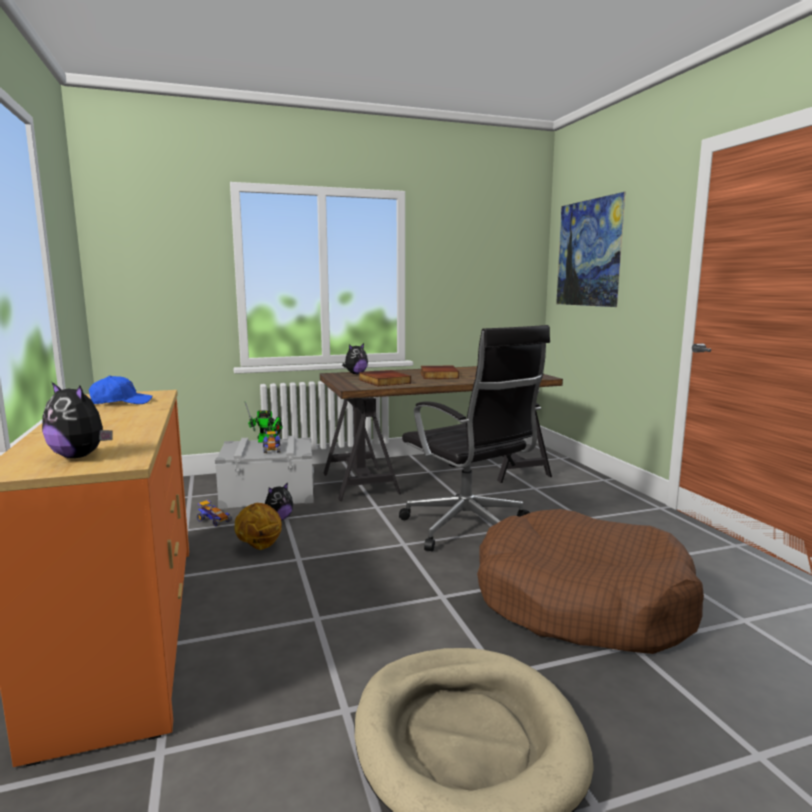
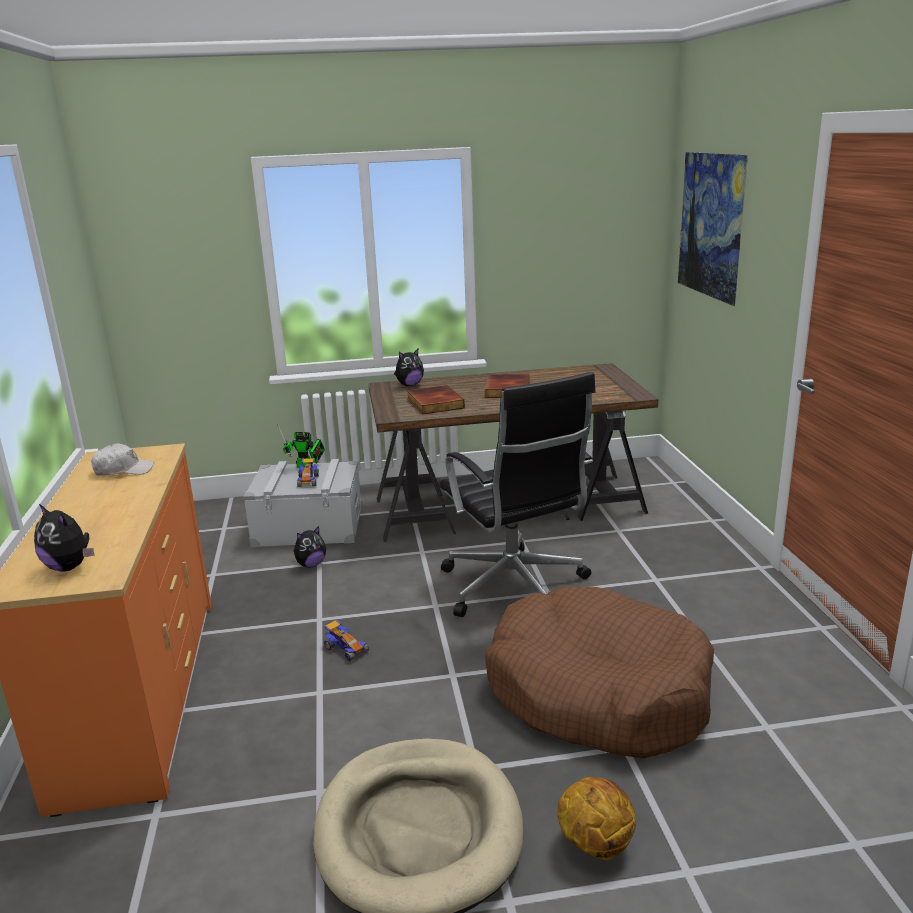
camera: 10 degrees right, 10 degrees up
blue cap [89,375,152,404] -> white cap [91,443,154,476]
toy car [197,499,232,527] -> toy car moved to [324,619,369,661]
basketball [235,503,282,550] -> basketball moved to [557,777,636,860]

